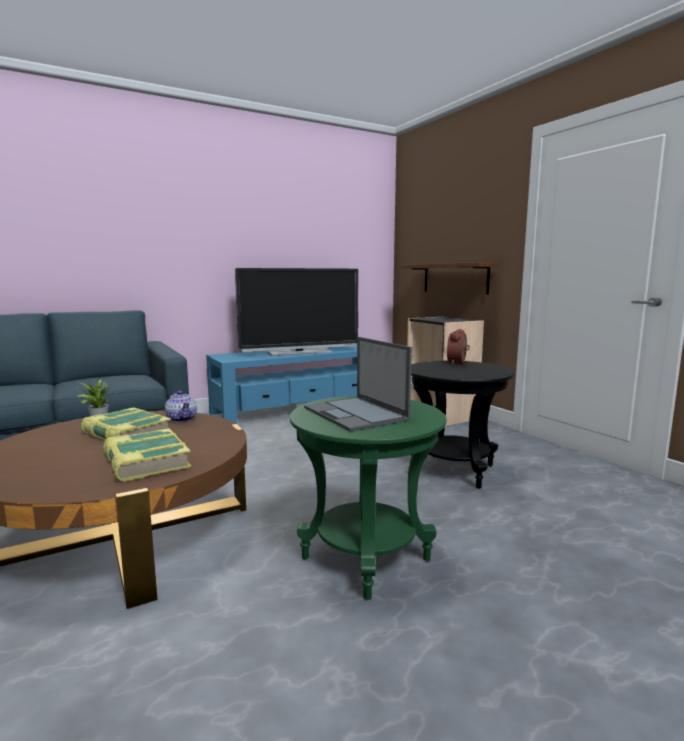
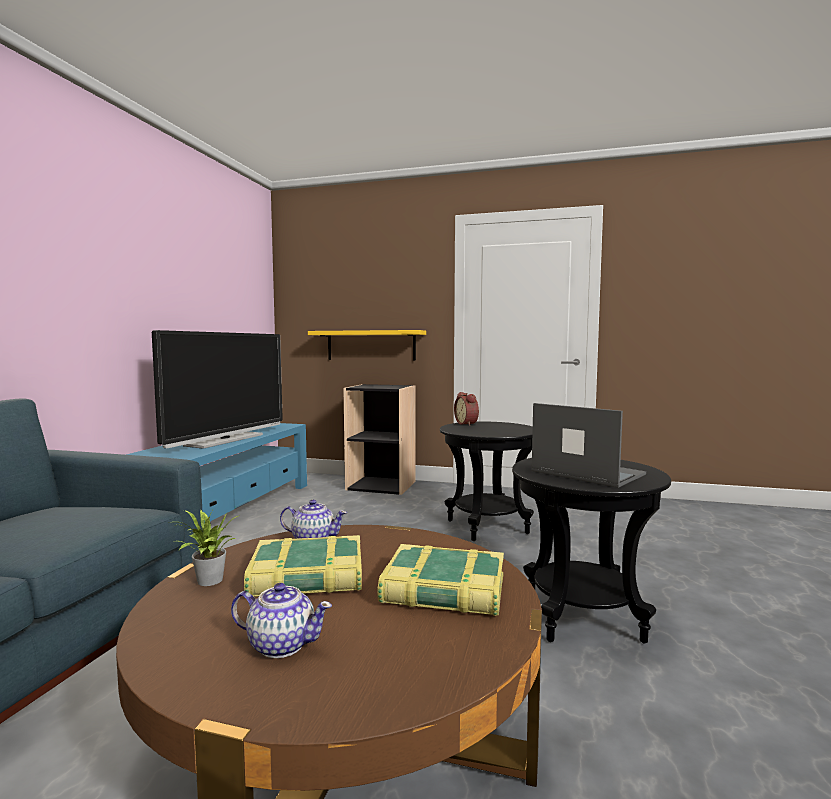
camera: 45 degrees left, 5 degrees down
green side table [290,396,447,600] -> black side table [512,458,671,643]
laptop [304,337,412,431] -> laptop turned 150 degrees counterclockwise [531,403,646,488]
brown shelf [402,262,499,294] -> yellow shelf [308,330,426,360]
none -> teapot [231,583,332,658]

